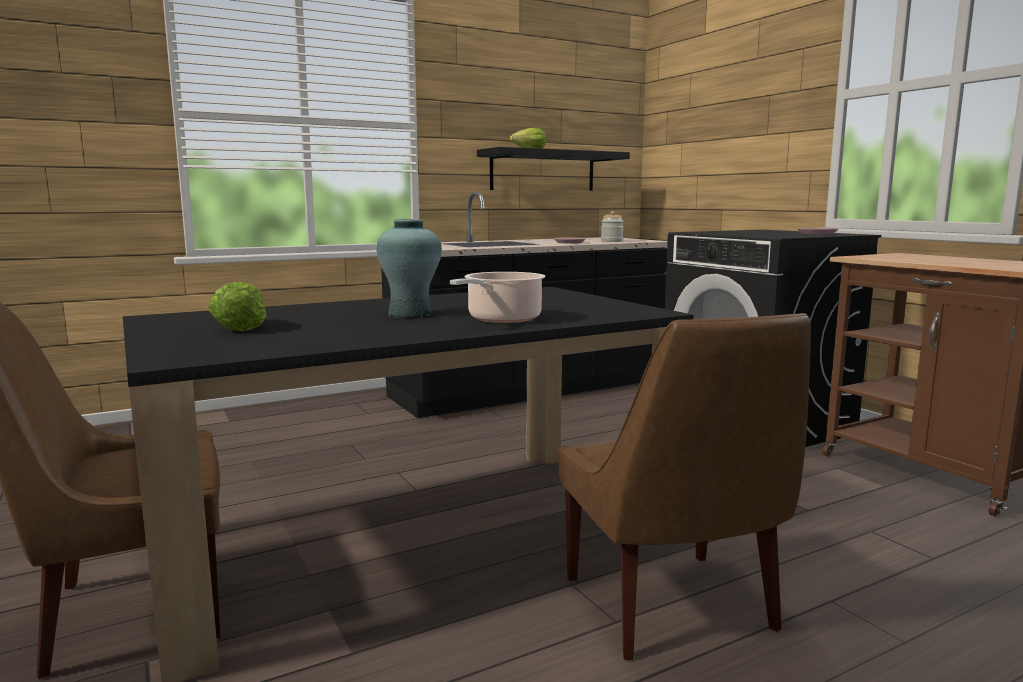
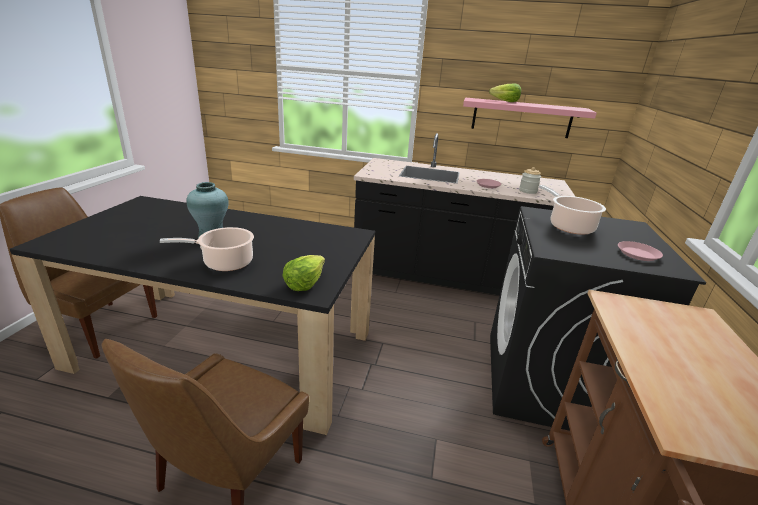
camera: 40 degrees right, 15 degrees up
lettuce [208,282,267,331] -> lettuce moved to [282,255,325,291]
black shelf [477,147,630,191] -> pink shelf [463,98,597,138]
none -> cooking pot [539,185,606,235]

